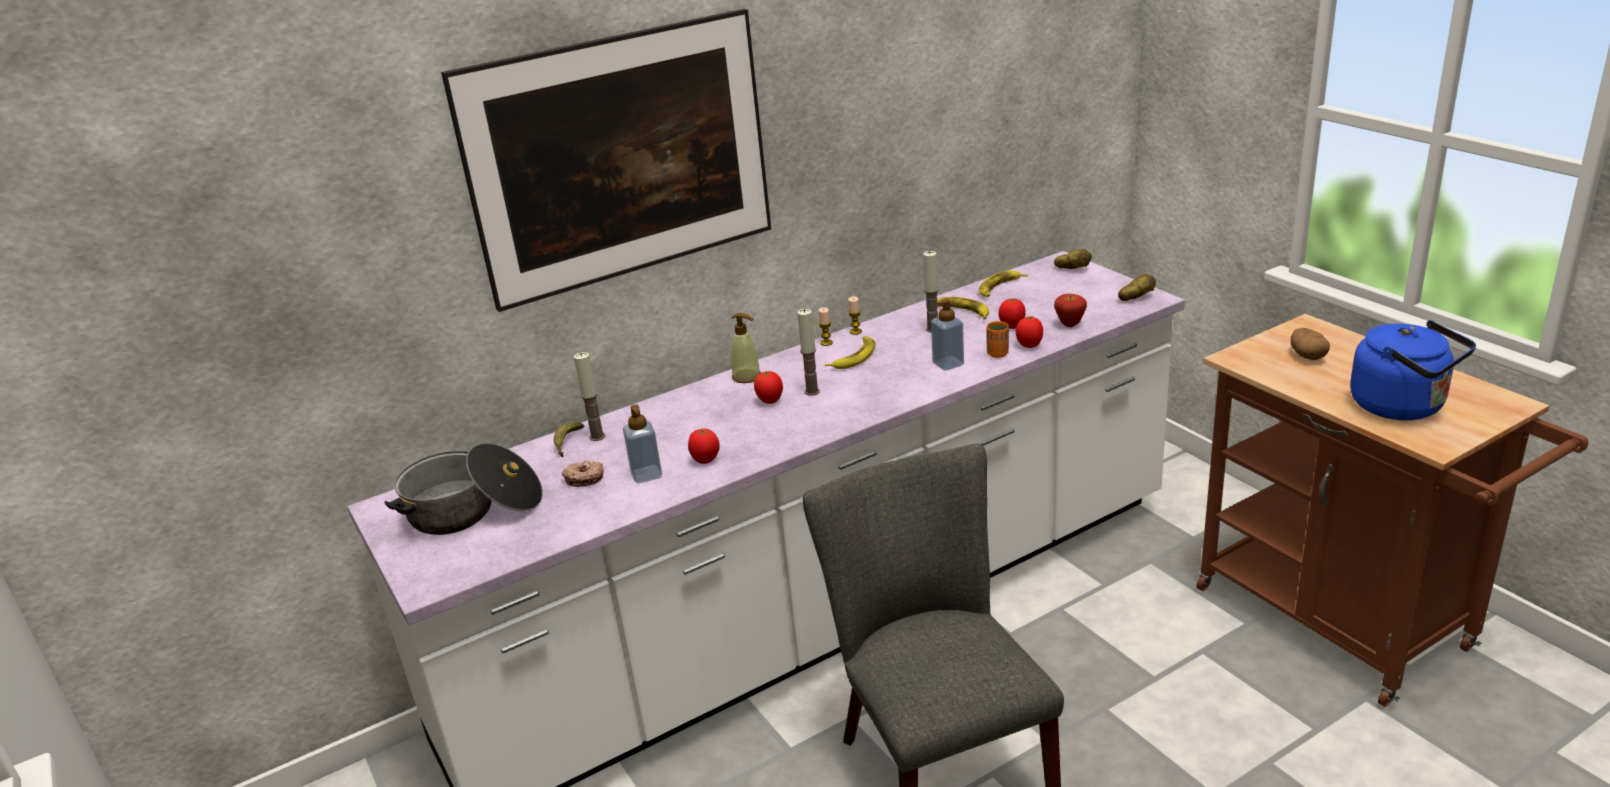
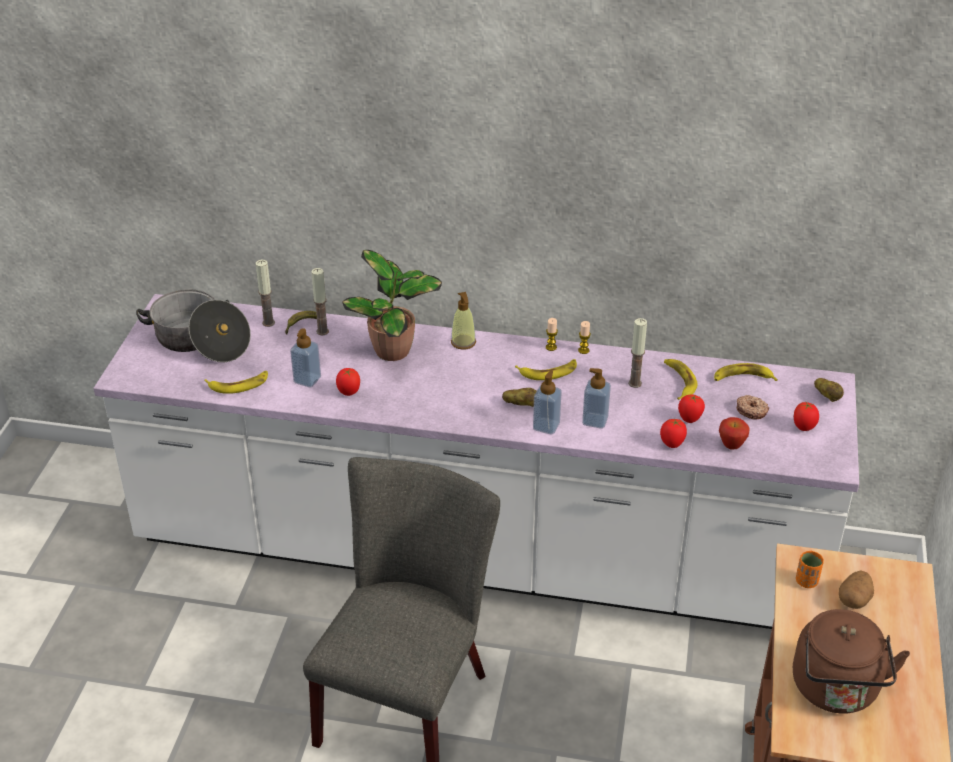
camera: 40 degrees right, 10 degrees up
picture [441,9,771,312] -> none
donut [562,460,604,487] -> donut moved to [737,395,769,419]
tomato [754,370,783,404] -> tomato moved to [794,402,819,431]
candle [797,309,820,396] -> candle moved to [256,260,275,327]
orange cup [987,321,1009,358] -> orange cup moved to [796,551,824,588]
potato [1118,274,1156,301] -> potato moved to [502,388,537,407]
blue kettle [1350,320,1476,420] -> brown kettle [793,609,910,714]
none -> banana [204,371,268,394]
none -> potted plant [342,250,442,361]
none -> soap dispenser [533,371,562,435]

